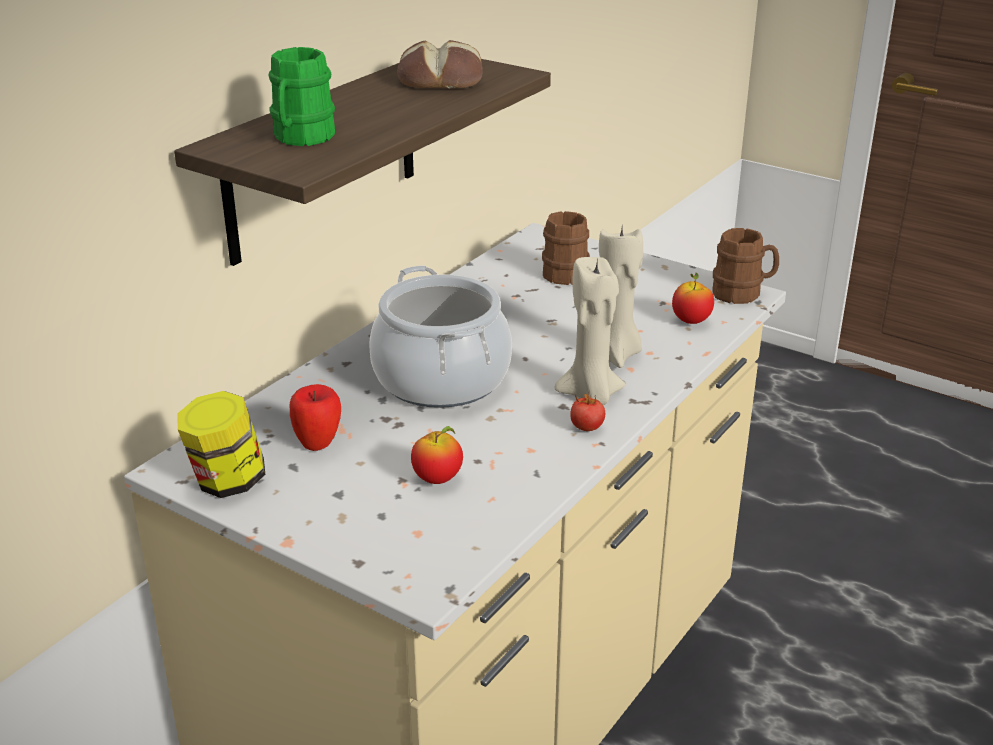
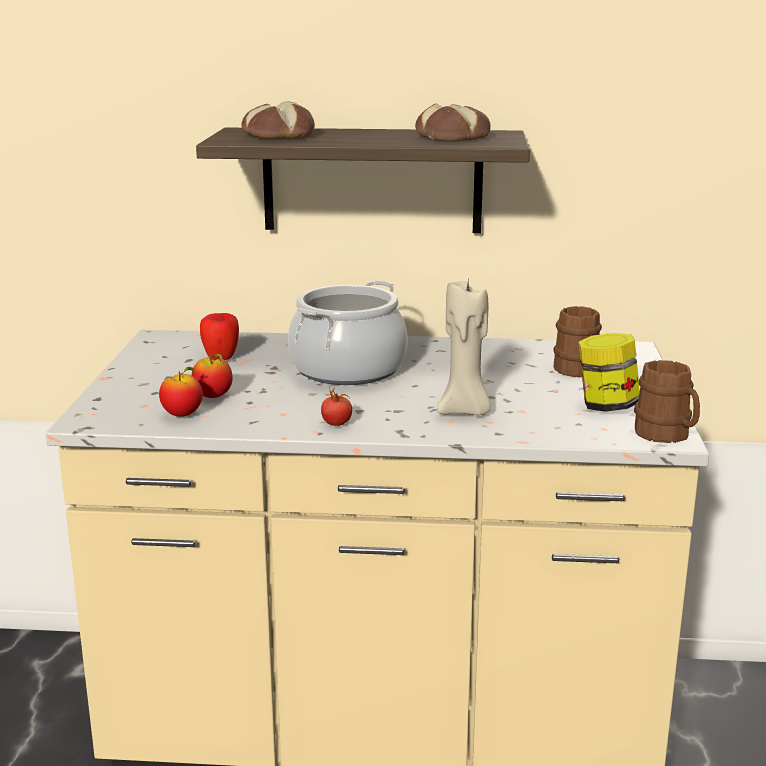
camera: 60 degrees right, 10 degrees down
jar [178,391,265,498] -> jar moved to [578,333,640,412]
green mug [269,47,335,146] -> bread [241,101,315,139]
beige candle [555,257,626,405] -> none
apple [672,273,714,324] -> apple moved to [159,367,203,417]

